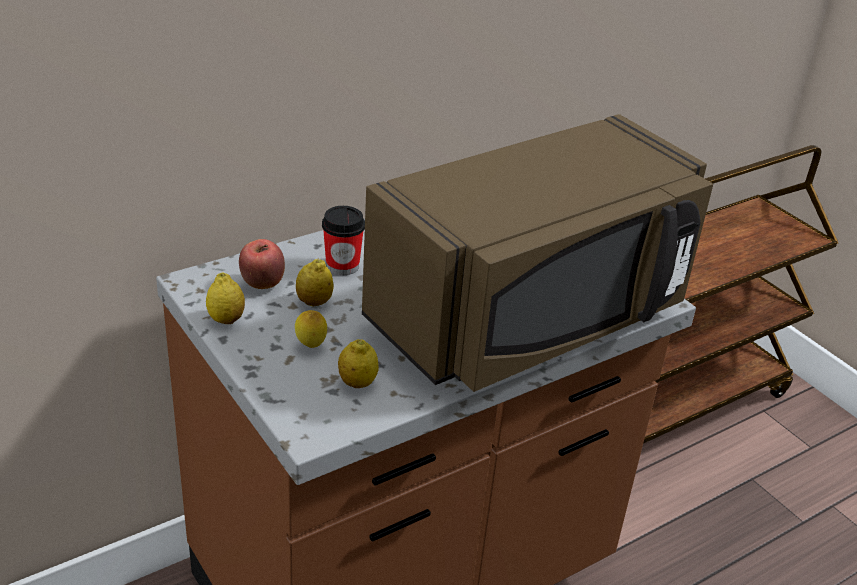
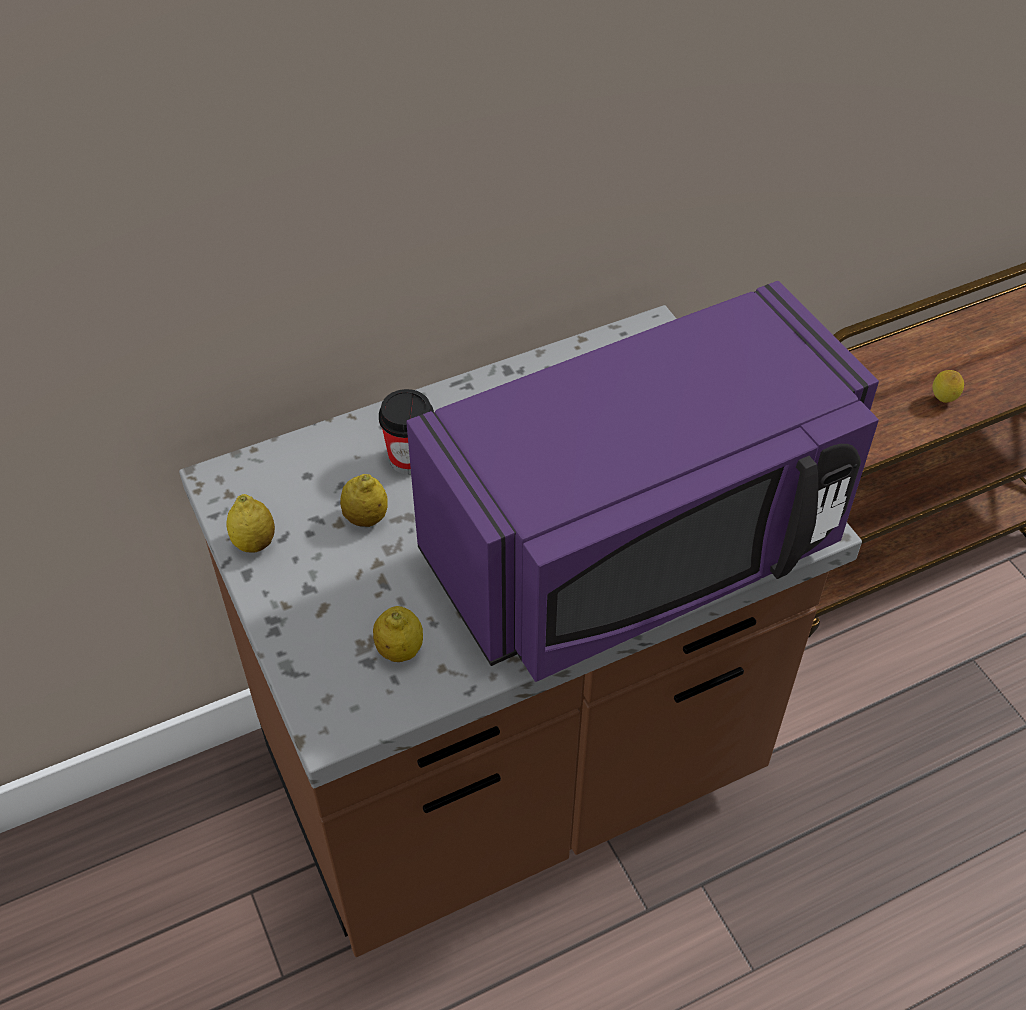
camera: 10 degrees right, 15 degrees up
apple [239,239,285,289] -> none
lemon [295,310,327,348] -> lemon moved to [932,370,964,403]
brown microwave [362,114,713,392] -> purple microwave [406,281,879,682]

